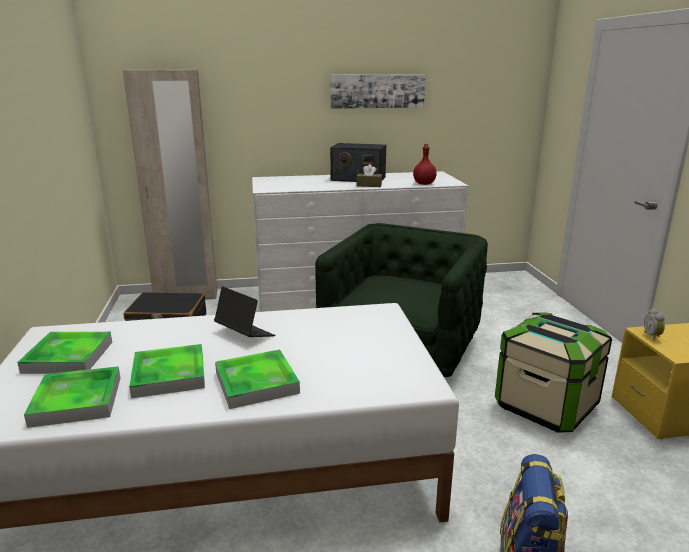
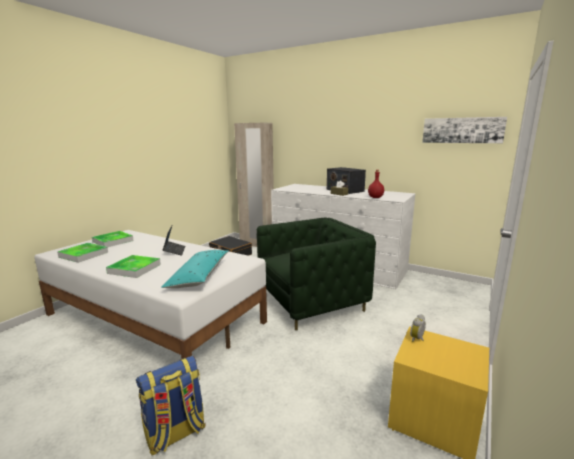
camera: 40 degrees right, 5 degrees down
tray [129,344,205,398] -> none
picture [330,74,425,109] -> picture moved to [422,117,507,143]
storage box [495,313,612,432] -> none
none -> turquoise pillow [161,250,229,288]

